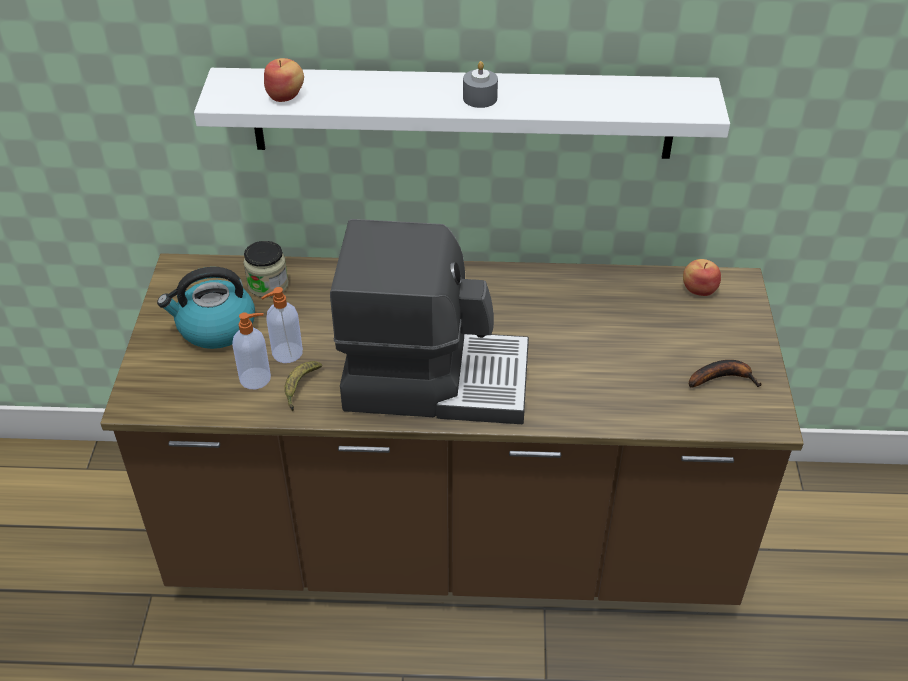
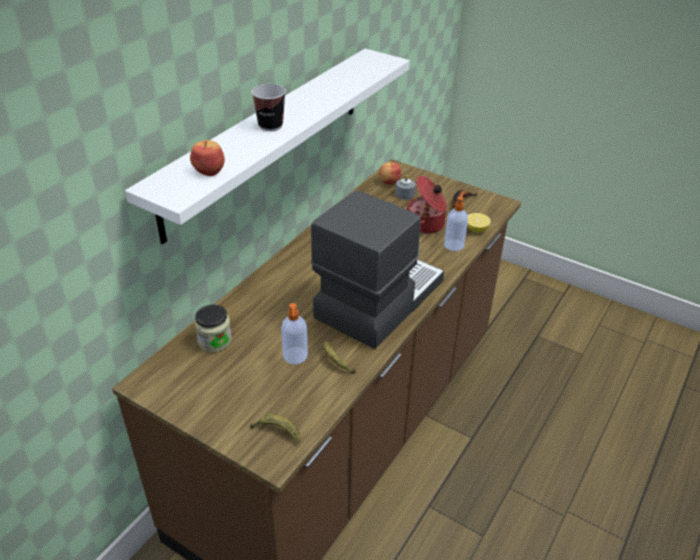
camera: 60 degrees left, 5 degrees down
kettle [157,267,255,349] -> none
soap dispenser [232,312,271,389] -> soap dispenser moved to [444,192,468,251]
grey candle [463,61,498,108] -> grey candle moved to [395,174,416,200]
none -> banana [250,414,301,442]
none -> cup [251,84,286,131]
none -> cooking pot [407,176,447,234]
none -> lemon [467,213,491,233]

